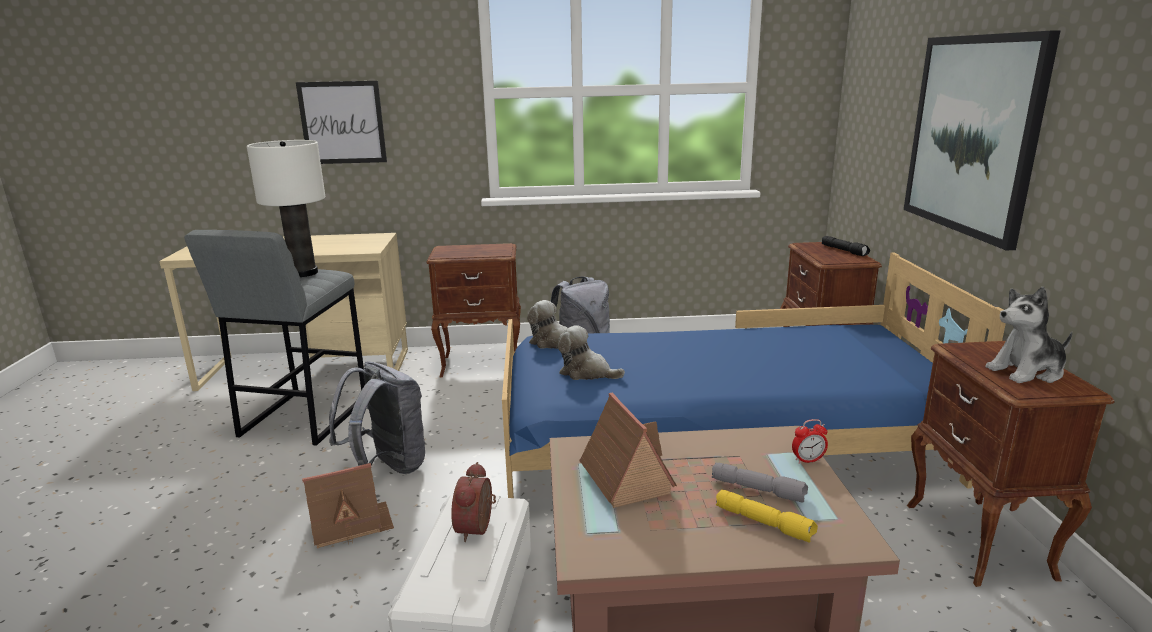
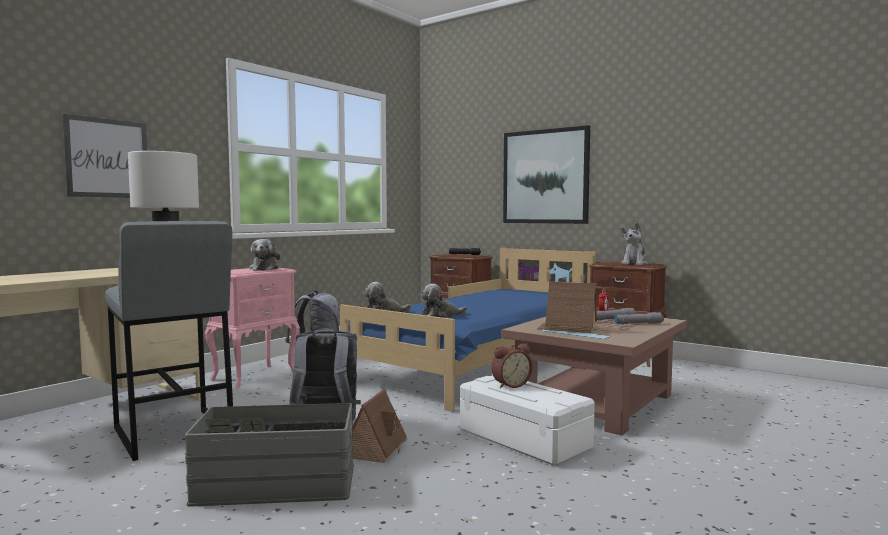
camera: 50 degrees left, 15 degrees down
brown nightstand [427,243,521,378] -> pink nightstand [205,268,300,388]
alarm clock [451,462,496,542] -> alarm clock turned 75 degrees counterclockwise [491,344,532,388]
yellow flashlight [716,489,818,542] -> grey flashlight [614,312,664,324]
none -> grey storage box [185,403,354,507]
none -> plush toy [249,239,280,270]

